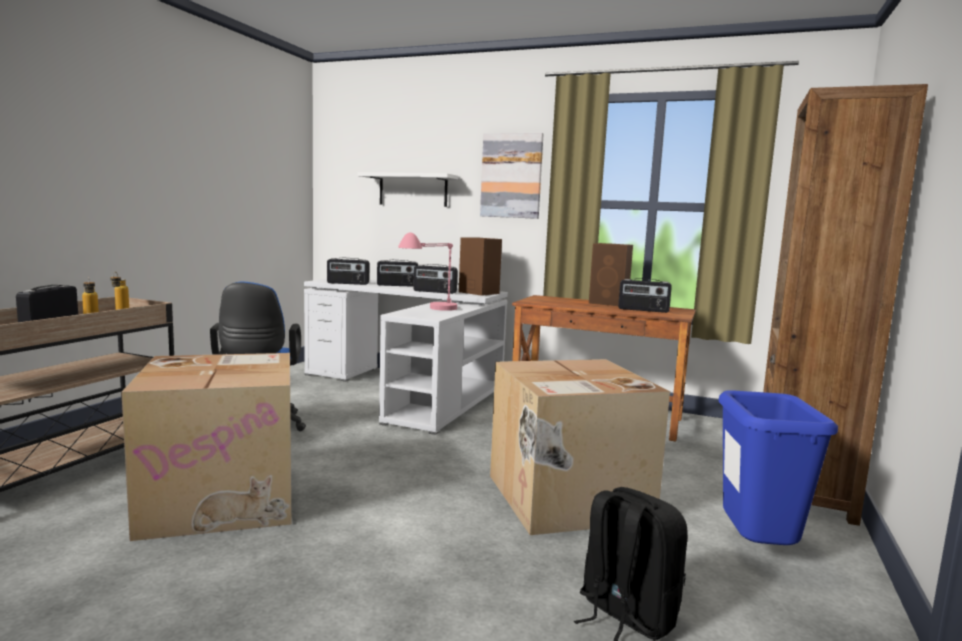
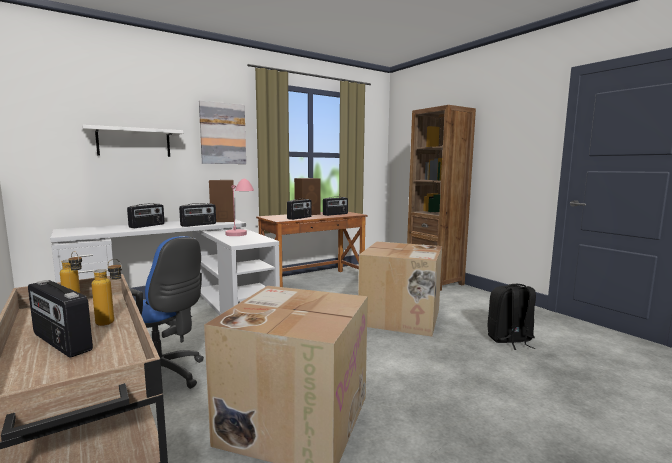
camera: 55 degrees left, 0 degrees up
radio [327,258,369,285] -> radio moved to [287,199,312,220]
blue trash can [718,390,838,545] -> none

